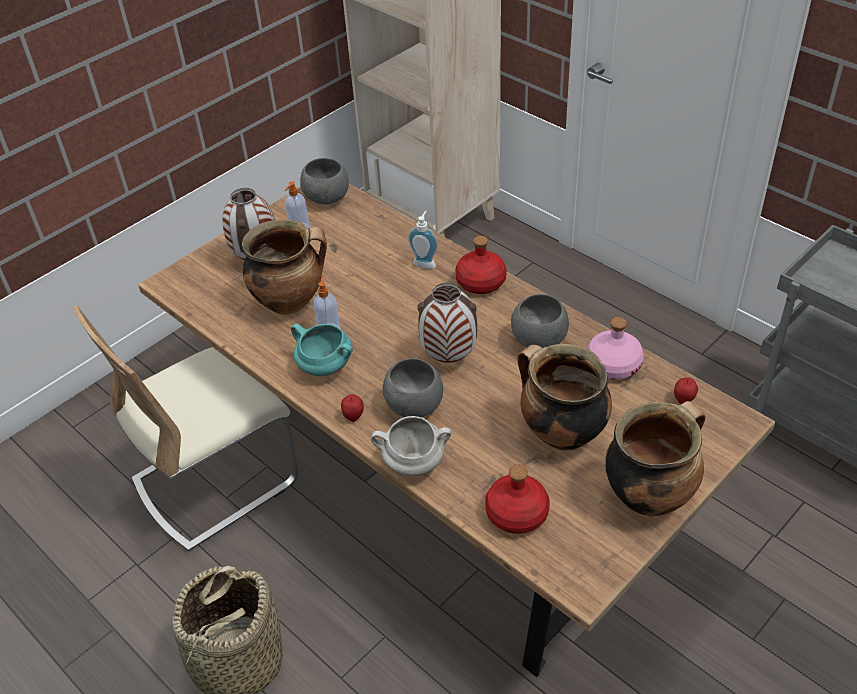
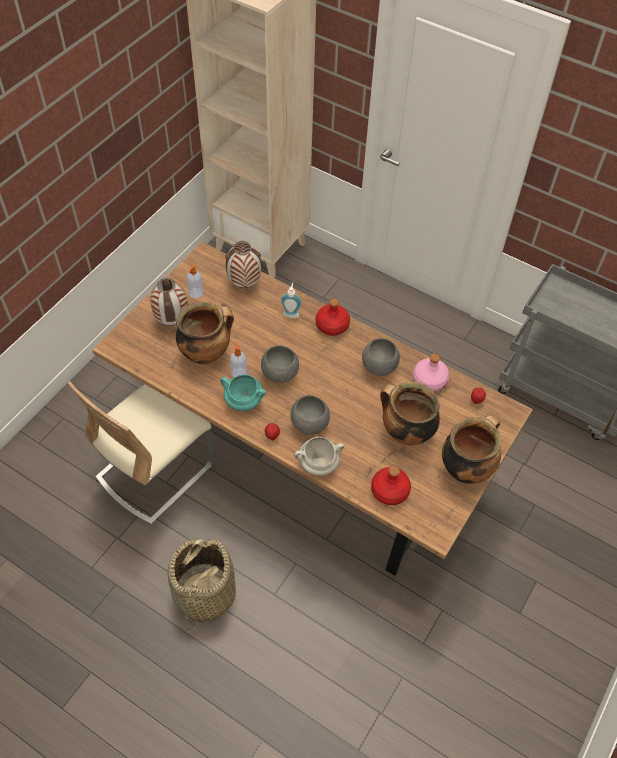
camera: 15 degrees left, 10 degrees up
grey bowl [300,158,349,205] -> grey bowl moved to [261,346,299,383]
vase [417,283,477,363] -> vase moved to [225,241,261,288]

